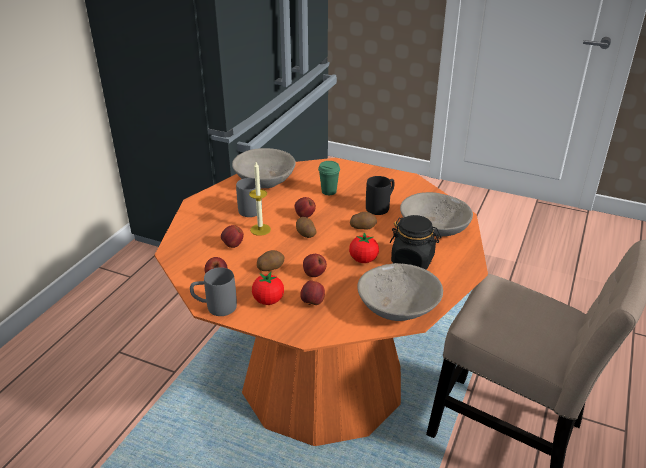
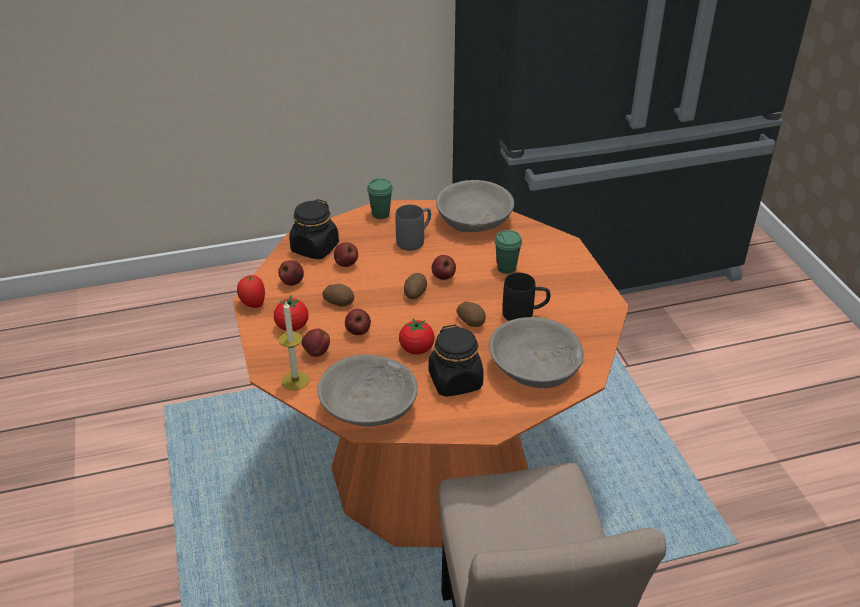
camera: 50 degrees right, 5 degrees up
grey mug [190,267,237,316] -> tomato [237,275,265,308]
candle [249,162,271,236] -> candle moved to [278,302,309,390]
none -> black jar [289,199,339,259]
none -> green cup [367,178,393,219]

